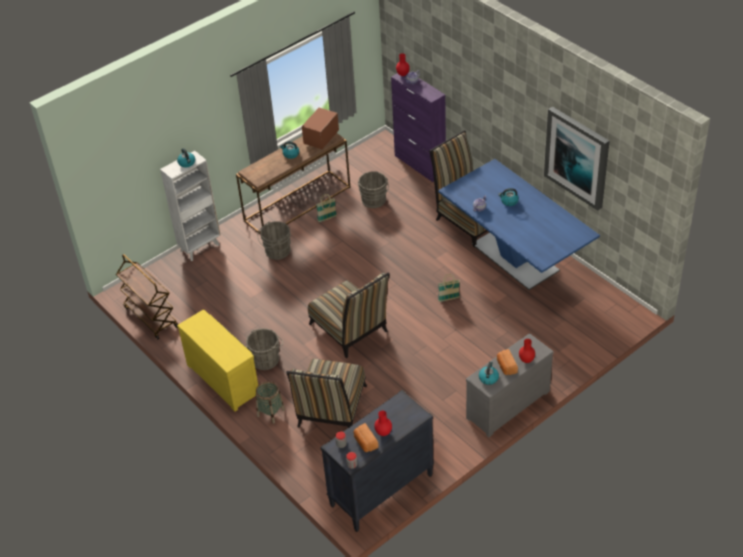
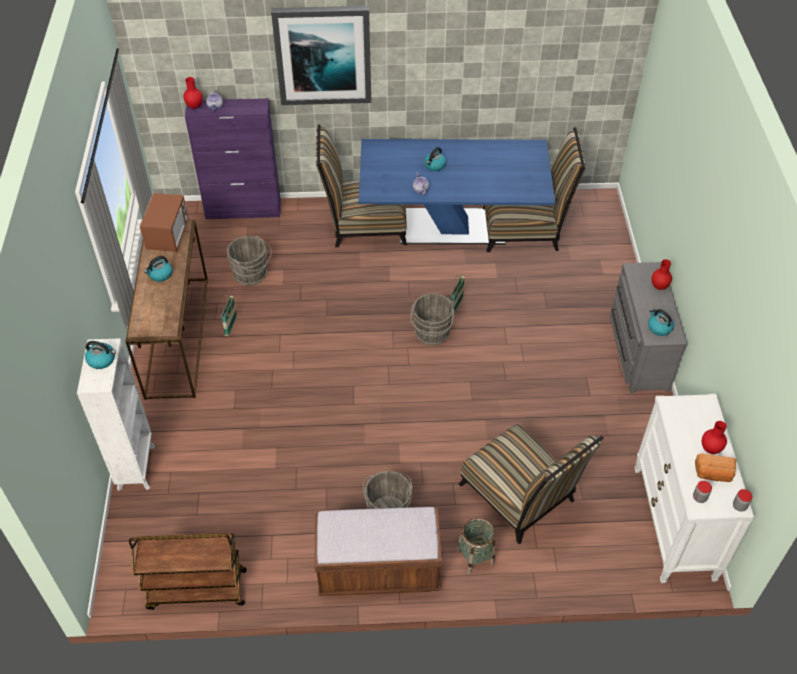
camera: 55 degrees left, 5 degrees up
yellow dresser [177,309,258,412] -> brown bench [315,507,442,596]
grey bucket [257,221,291,260] -> grey bucket moved to [410,293,455,345]
microwave [302,108,339,149] -> microwave turned 150 degrees counterclockwise [140,193,188,252]
chair [308,273,390,358] -> chair moved to [483,127,586,252]
black dresser [320,390,434,532] -> white dresser [635,394,754,583]
bread [497,349,518,375] -> none
picture [544,107,610,210] -> picture moved to [271,6,371,105]

